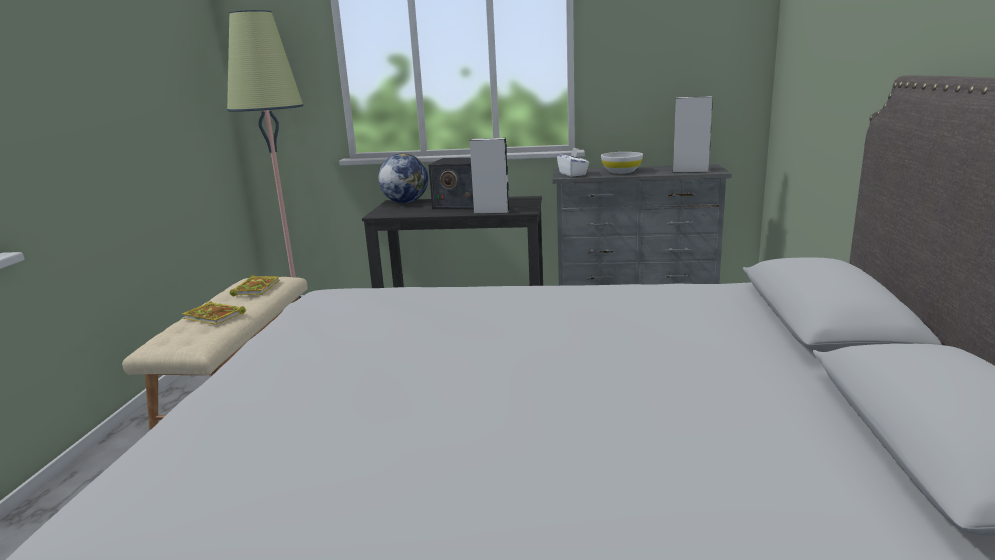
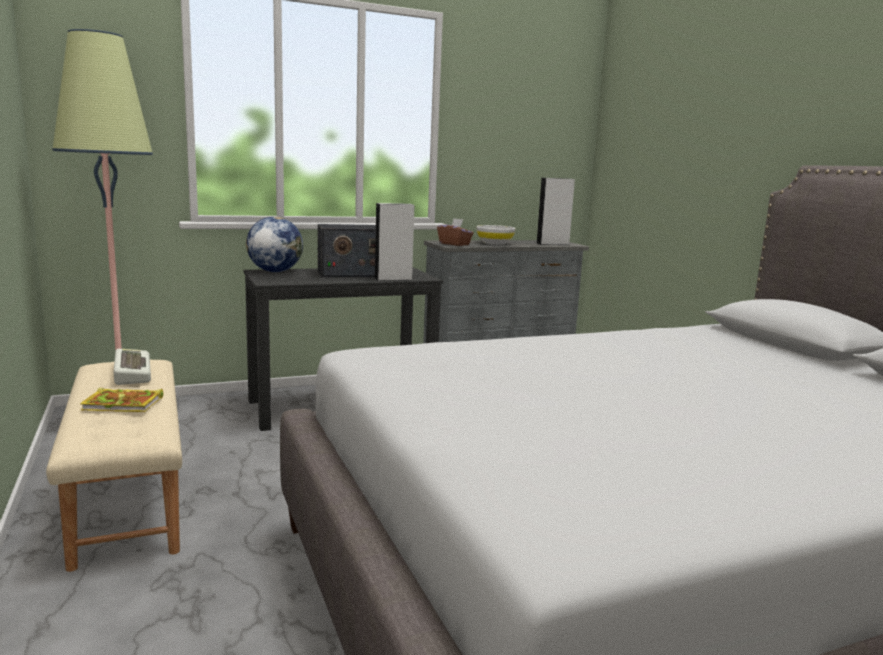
camera: 30 degrees left, 5 degrees down
book [230,275,280,296] -> keyboard [114,349,151,385]
white tissue box [557,147,589,177] -> brown tissue box [437,218,473,246]

